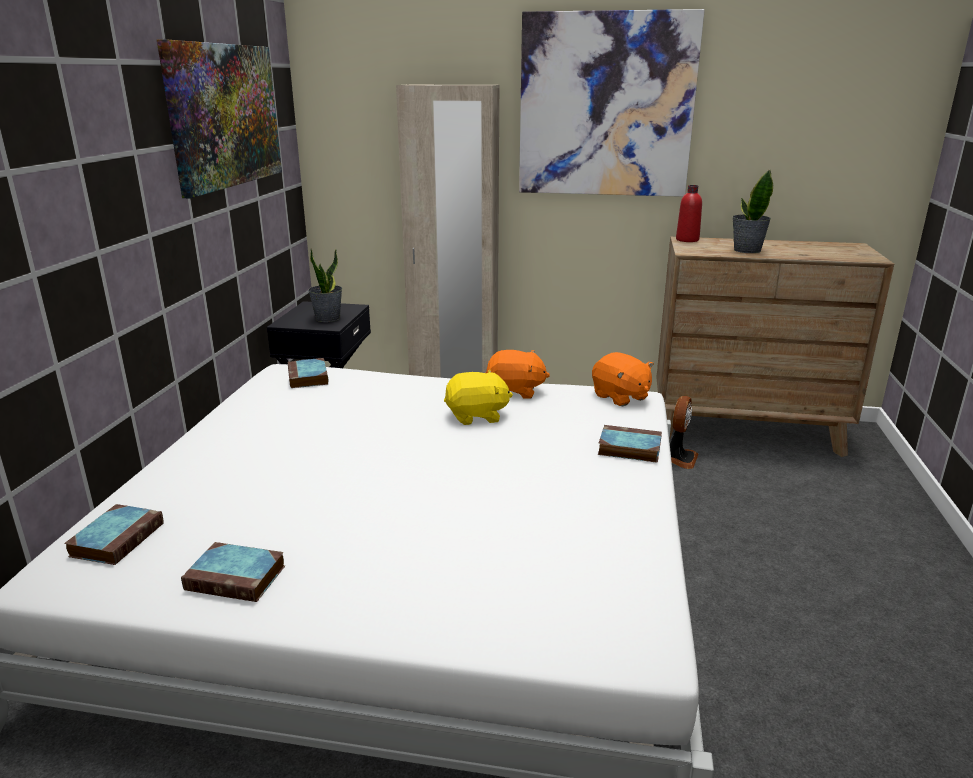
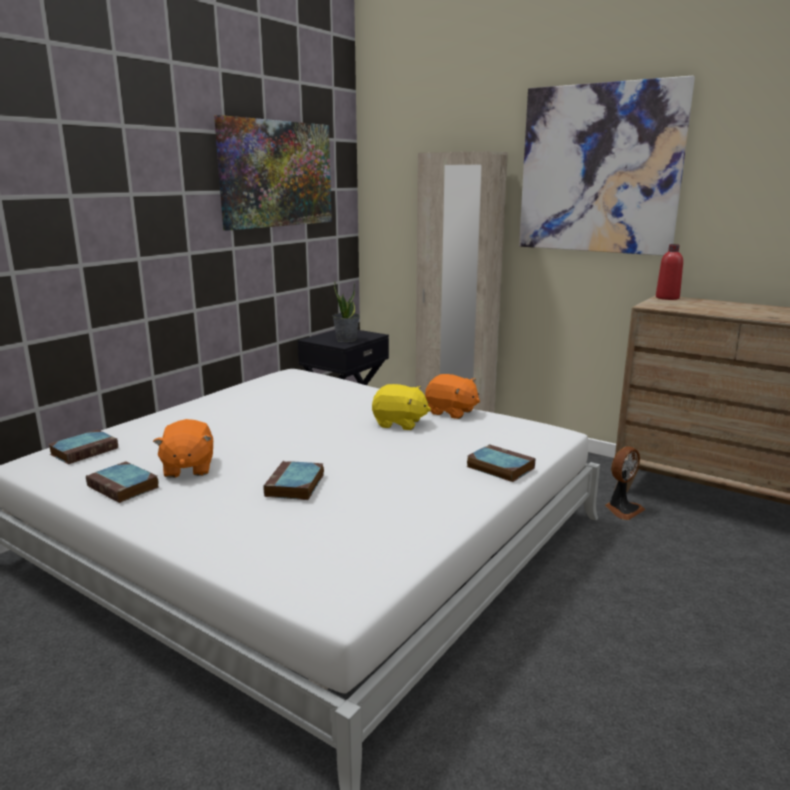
camera: 25 degrees right, 5 degrees down
book [288,358,329,388] -> book moved to [263,461,324,500]
orange plush toy [592,352,654,406] -> orange plush toy moved to [153,419,213,478]
potted plant [732,170,773,253] -> none

